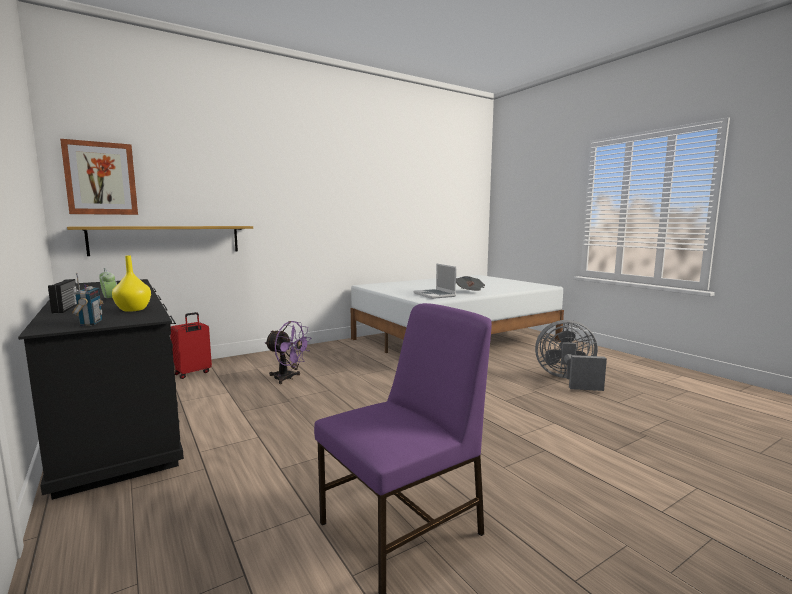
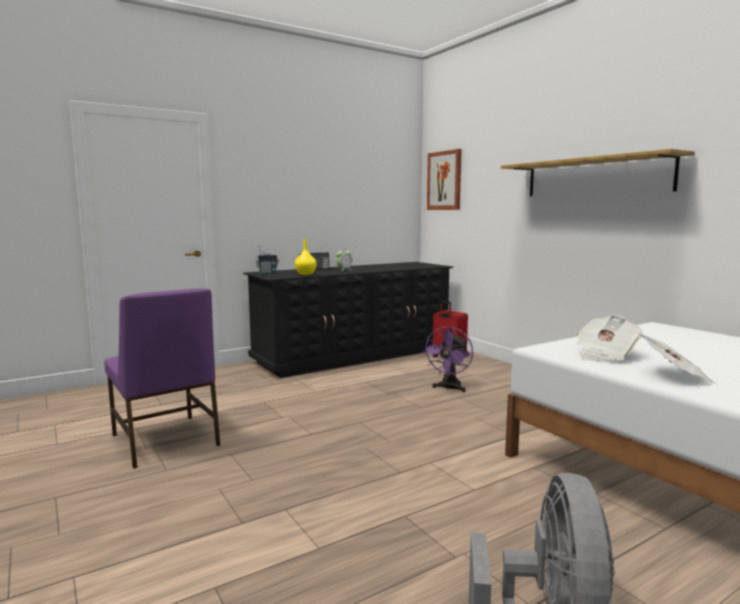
camera: 90 degrees right, 0 degrees up
shelf [67,226,253,256] -> shelf moved to [501,149,695,196]
laptop [413,263,456,299] -> newspaper [576,315,643,361]

